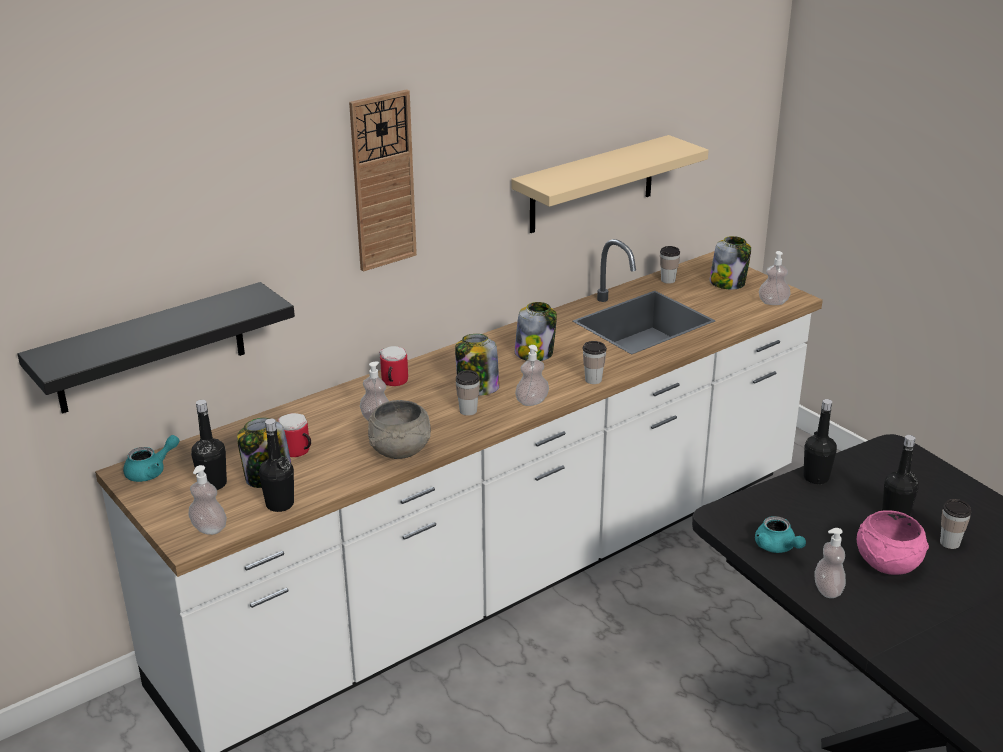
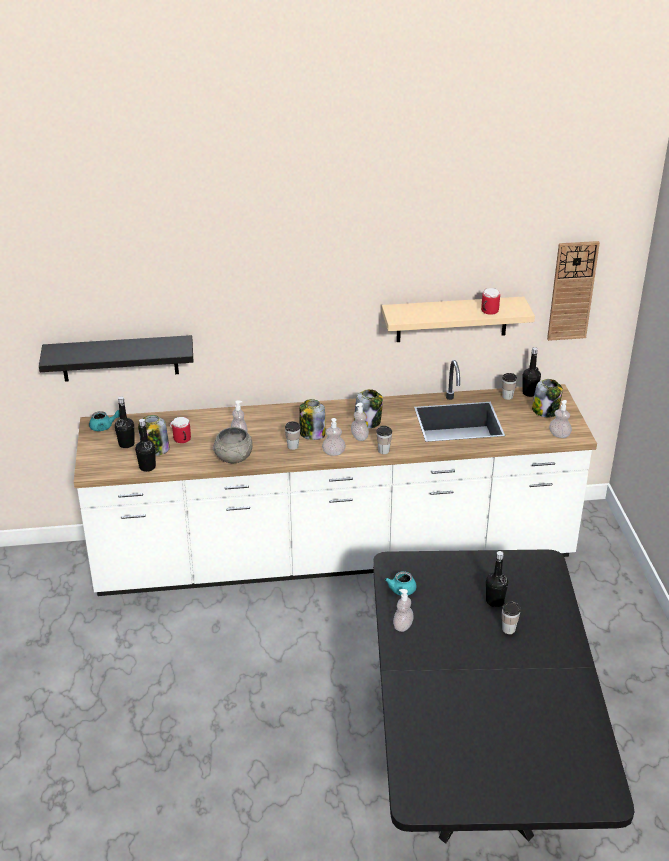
camera: 30 degrees right, 5 degrees up
soap dispenser [188,465,227,535] -> soap dispenser moved to [351,403,369,441]
wall clock [349,89,417,272] -> wall clock moved to [547,241,600,341]
mug [379,346,408,386] -> mug moved to [481,288,500,315]
black bottle [803,399,837,484] -> black bottle moved to [522,347,541,397]
pink bowl [857,511,929,575] -> none

